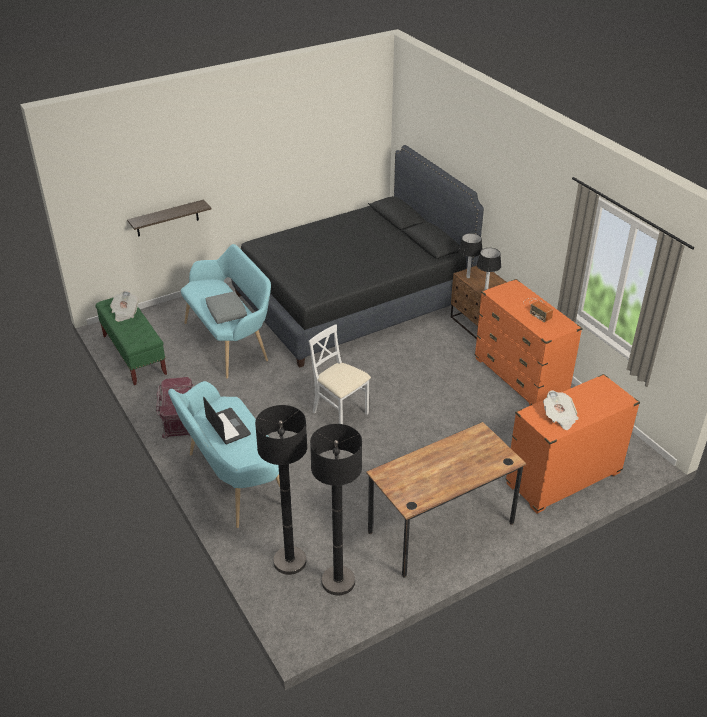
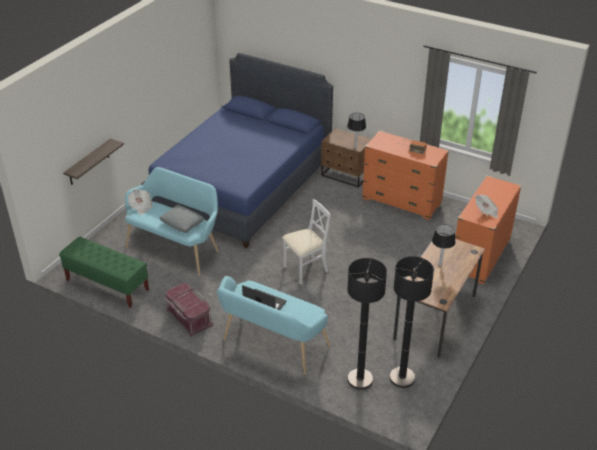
camera: 30 degrees left, 0 degrees up
newspaper [110,291,139,322] -> newspaper moved to [128,189,153,215]
black bed [231,145,484,367] -> blue bed [141,53,333,248]
white chair [309,324,371,424] -> white chair turned 135 degrees clockwise [282,199,331,285]
table lamp [459,233,482,278] -> table lamp moved to [432,224,456,266]

